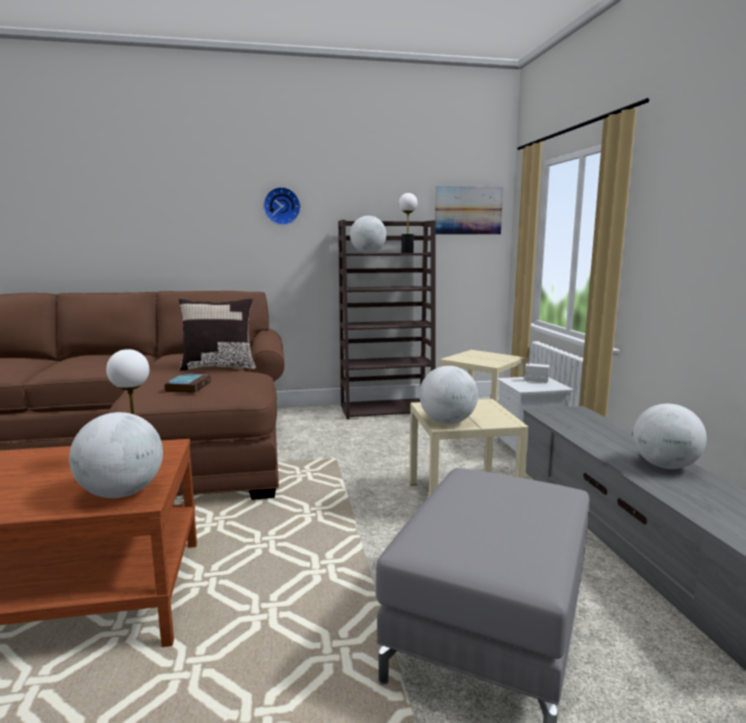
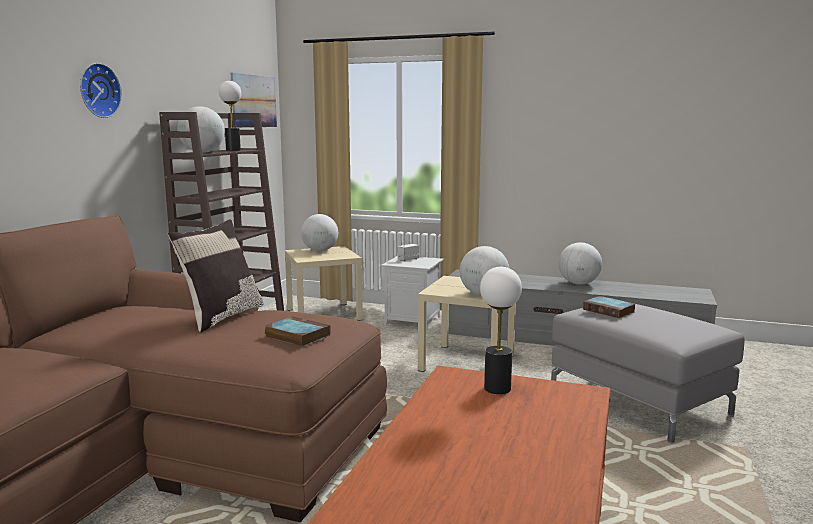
camera: 60 degrees left, 0 degrees up
globe [69,412,163,498] -> globe moved to [301,214,338,251]
none -> book [583,296,635,318]

